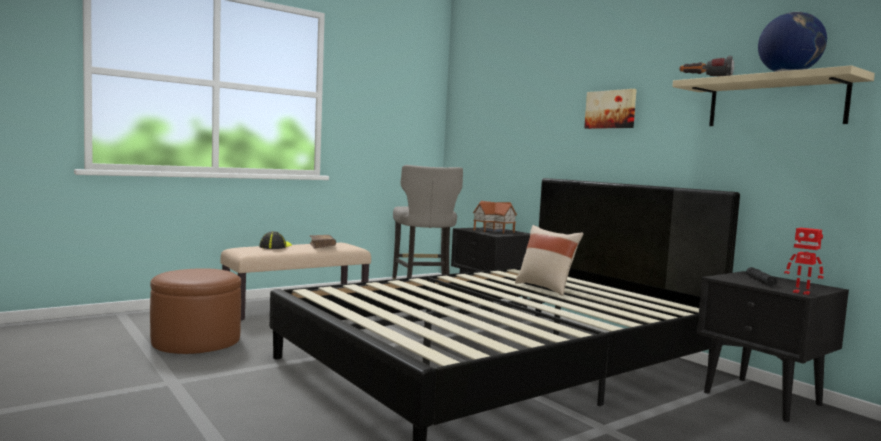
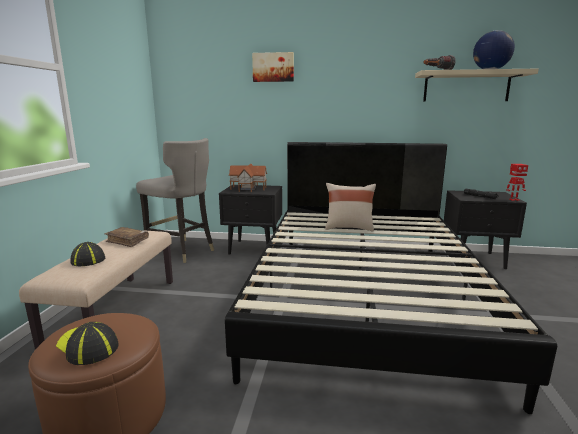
camera: 45 degrees left, 10 degrees up
picture [584,89,637,129] -> picture moved to [252,52,294,82]
none -> cap [56,322,119,365]

